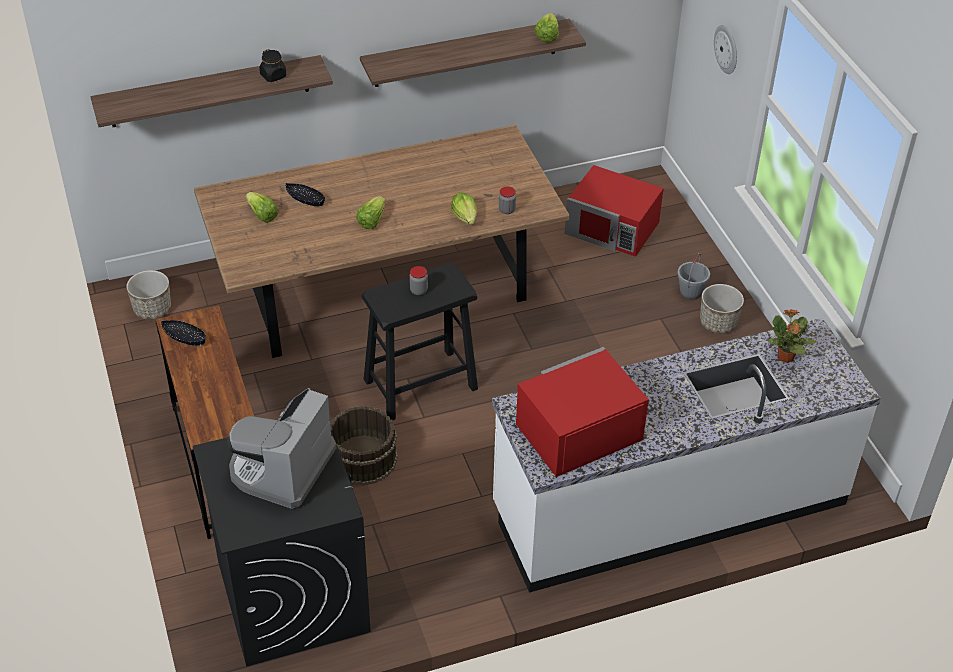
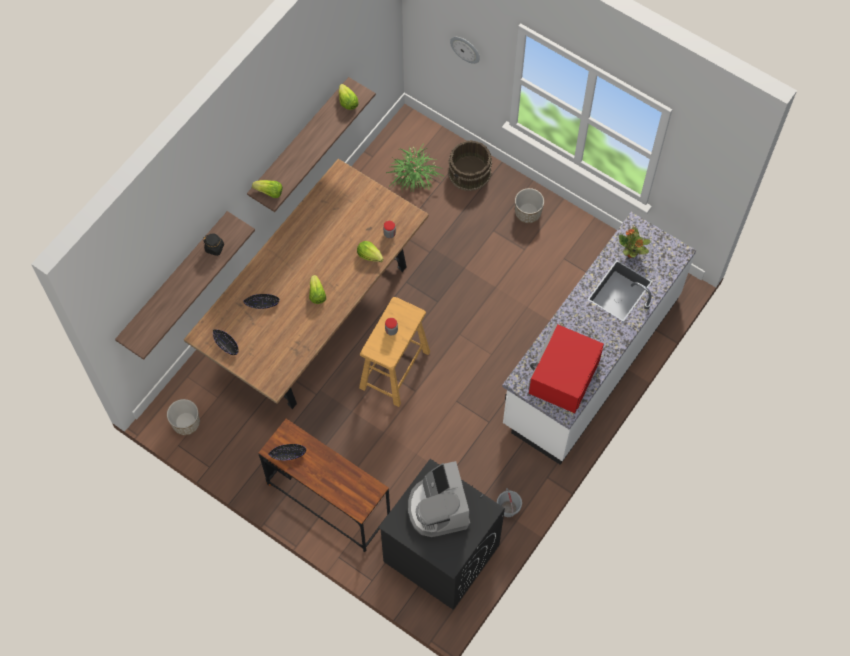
camera: 35 degrees left, 20 degrees up
lettuce [246,192,278,223] -> lettuce moved to [252,180,283,198]
brown bucket [330,406,398,486] -> brown bucket moved to [448,140,492,191]
black stool [362,263,478,420] -> beige stool [359,297,430,407]
red microwave [564,165,664,257] -> potted plant [386,143,445,191]
grey bucket [677,253,710,300] -> grey bucket moved to [497,488,522,517]
none -> black bowl [213,329,239,355]

